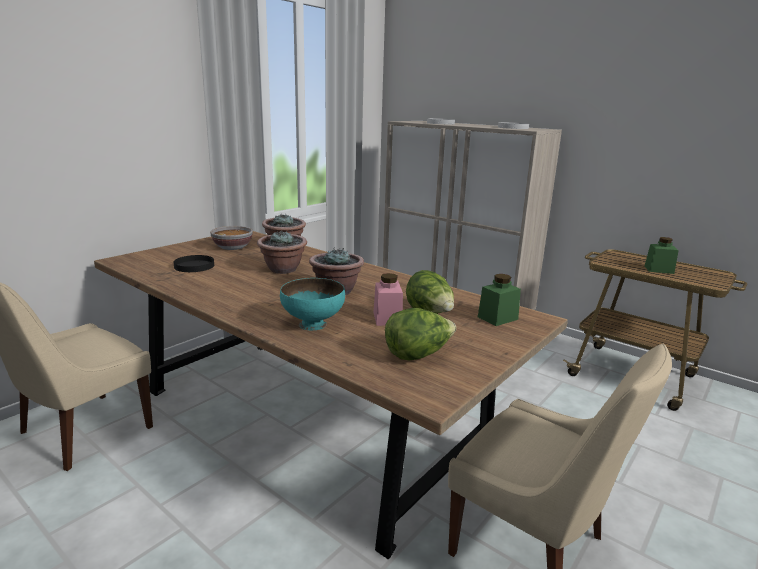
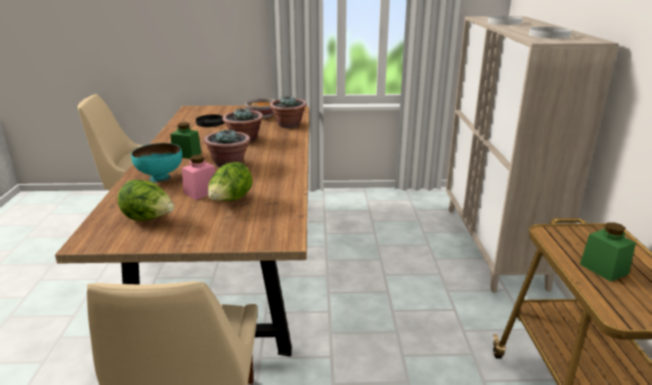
camera: 50 degrees right, 5 degrees up
green jar [478,274,521,326] -> green jar moved to [171,123,202,159]

